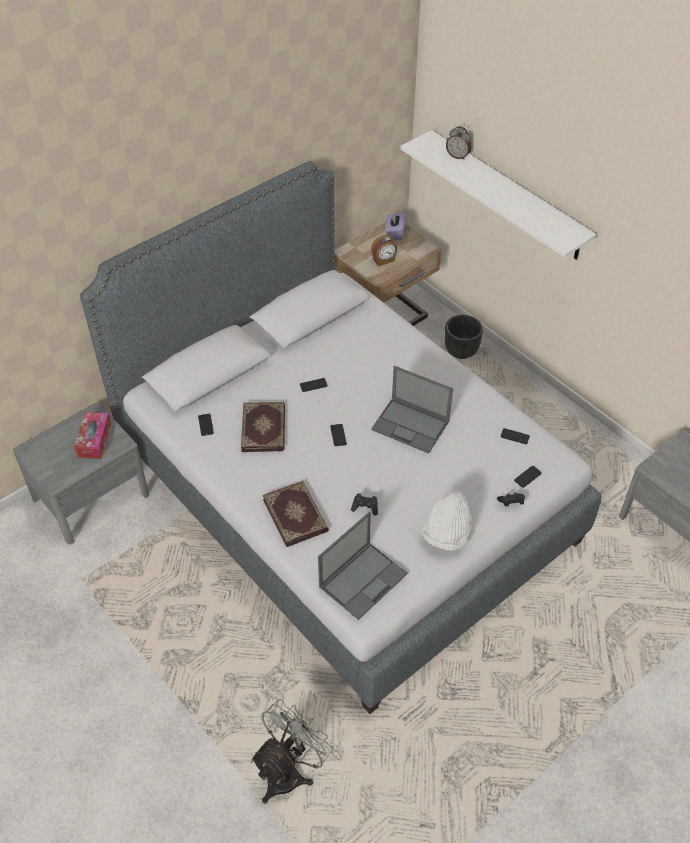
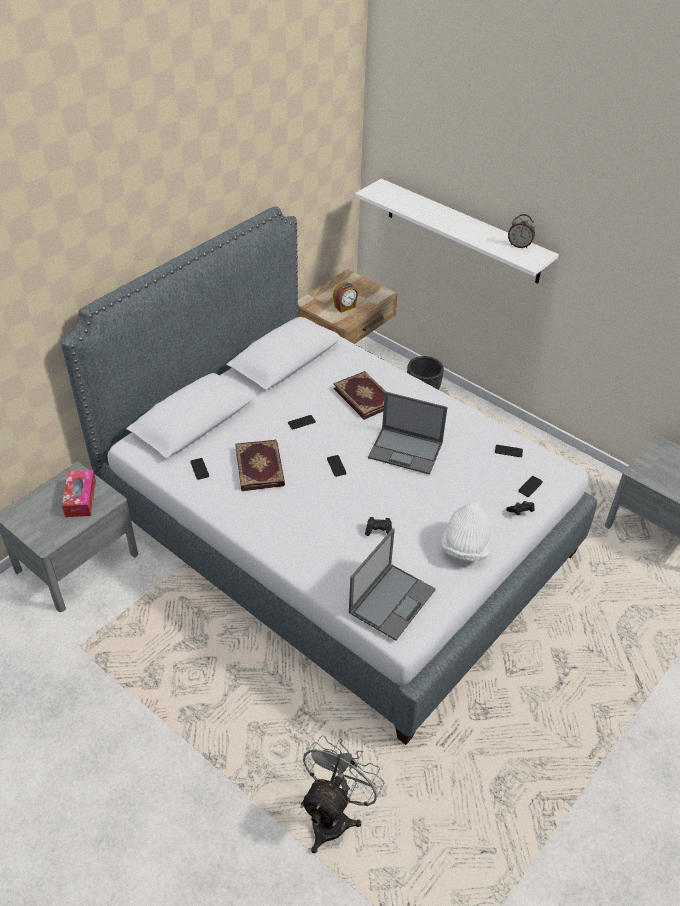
camera: 10 degrees left, 5 degrees down
book [263,481,329,547] -> book moved to [333,371,385,420]
purple tissue box [385,212,406,240] -> none
alarm clock [446,126,471,160] -> alarm clock moved to [508,214,535,248]

